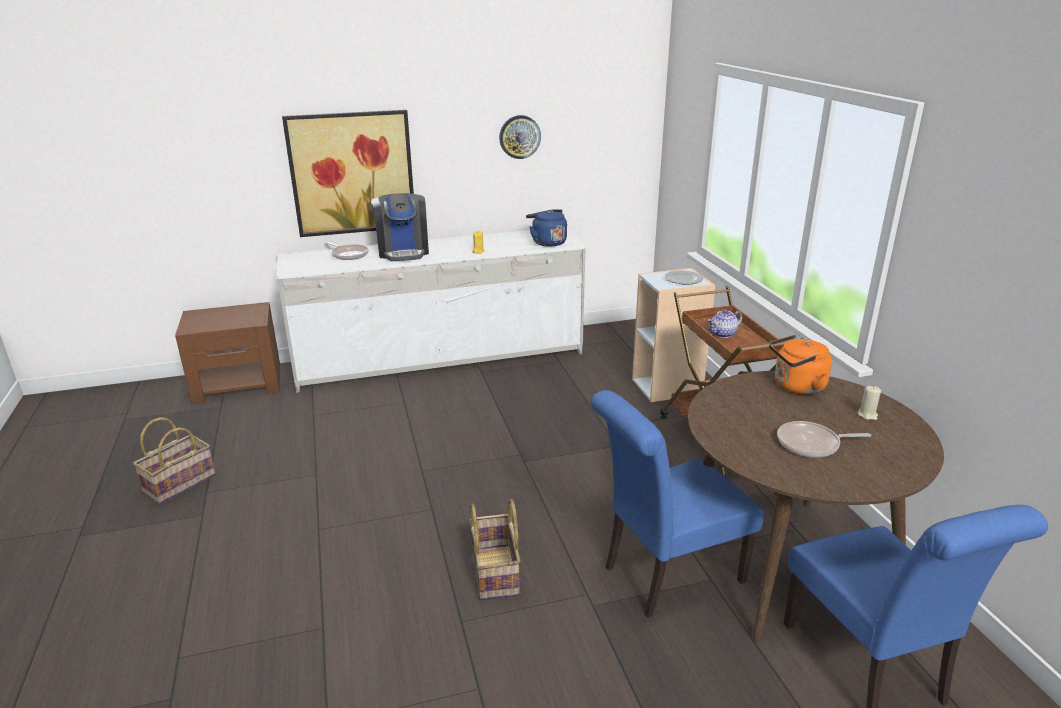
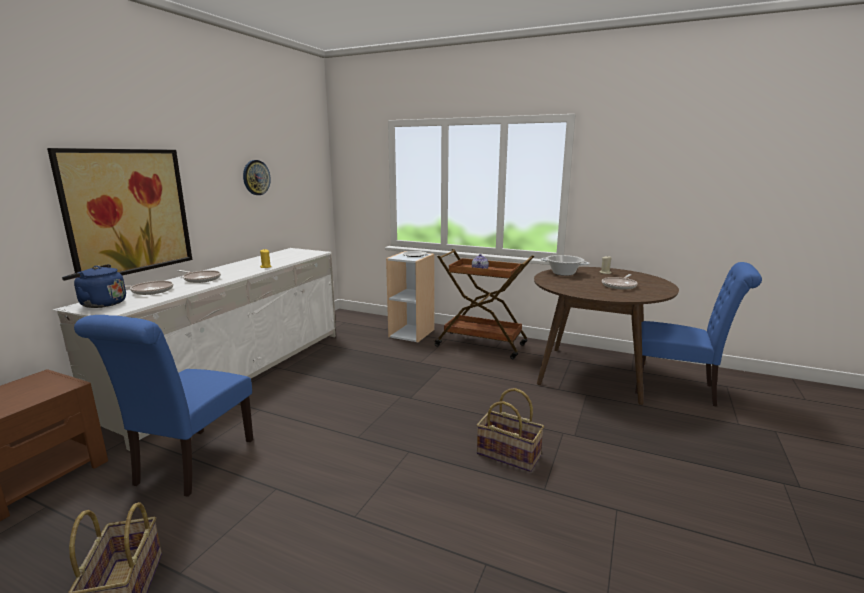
camera: 50 degrees left, 10 degrees down
coffee machine [371,193,429,261] -> frying pan [177,270,221,283]
blue kettle [526,209,567,247] -> blue kettle moved to [62,264,126,308]
blue chair [591,390,764,618] -> blue chair moved to [74,315,253,497]
orange kettle [769,335,832,395] -> cooking pot [541,255,590,276]

